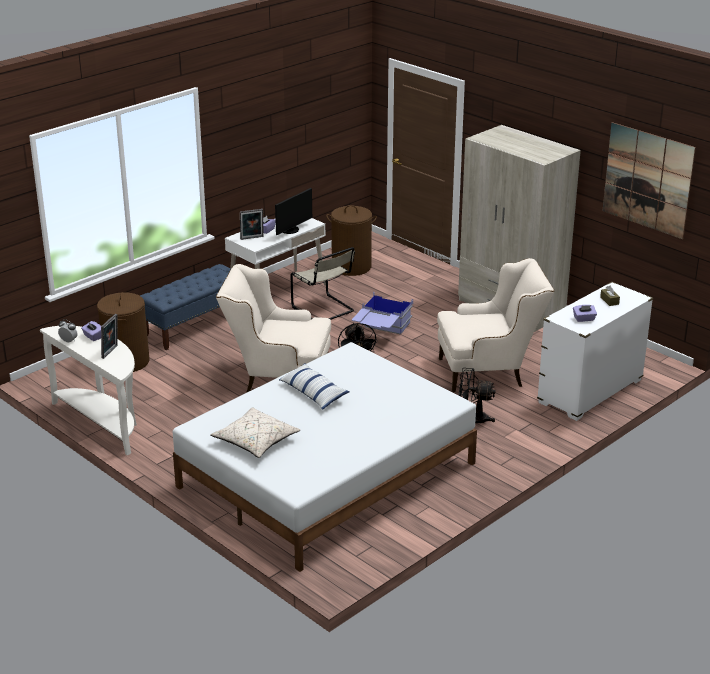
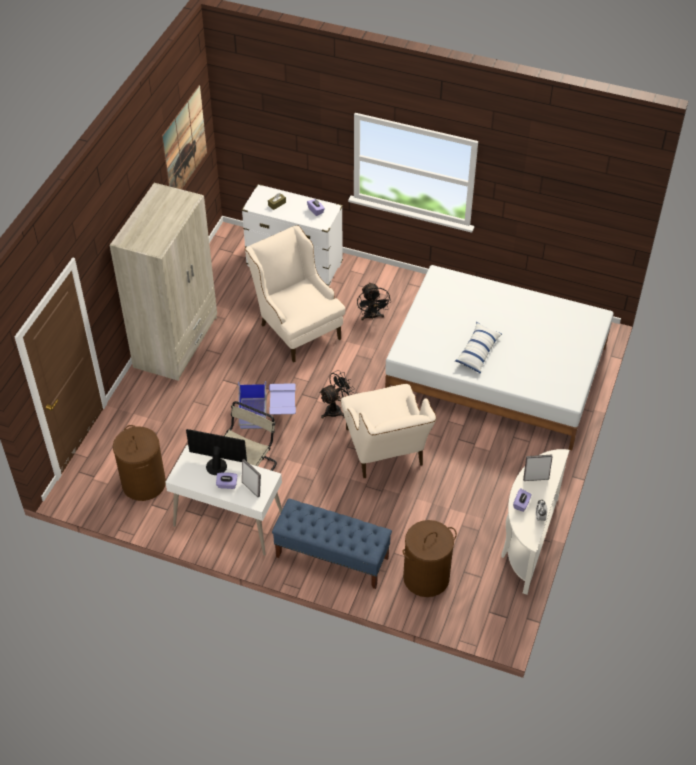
camera: 115 degrees left, 20 degrees up
beige pillow [210,407,300,458] -> none

